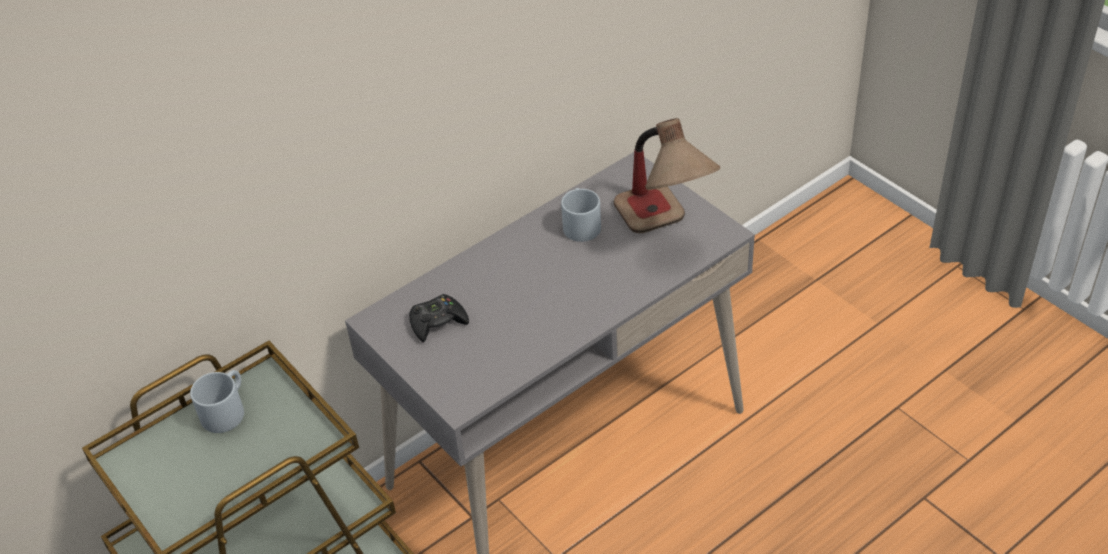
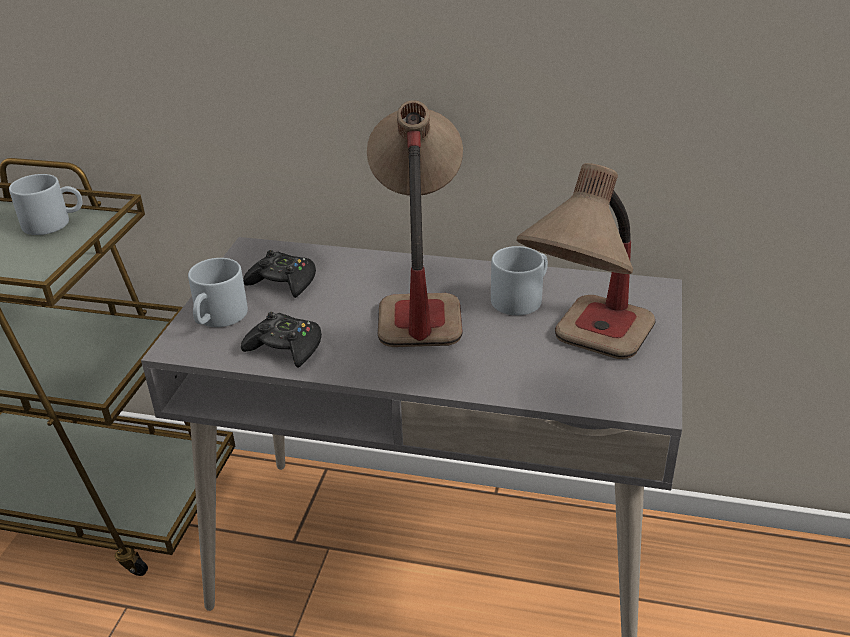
camera: 50 degrees right, 10 degrees down
none -> grey mug [188,258,248,327]
none -> black game controller [241,312,322,368]
none -> table lamp [367,100,463,347]

